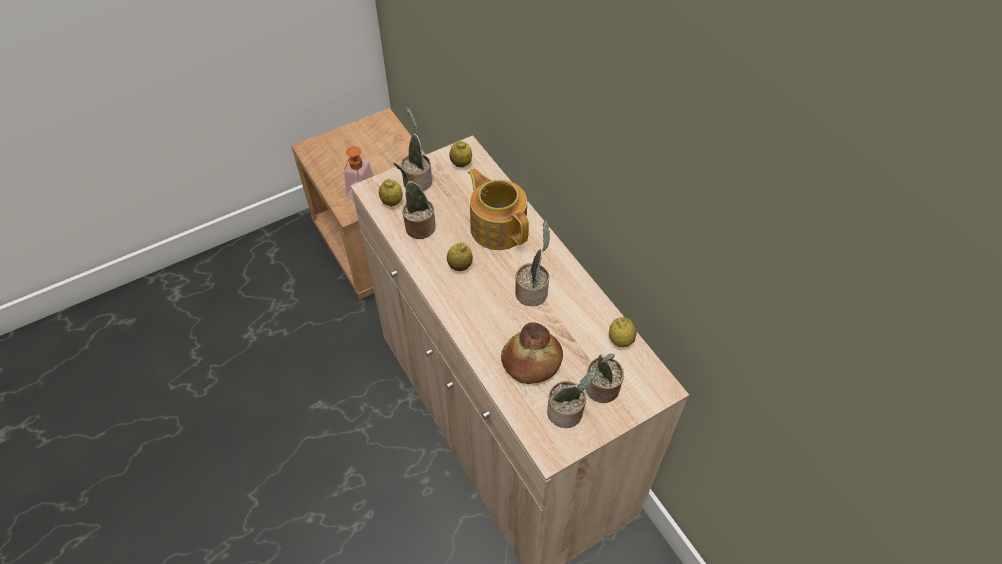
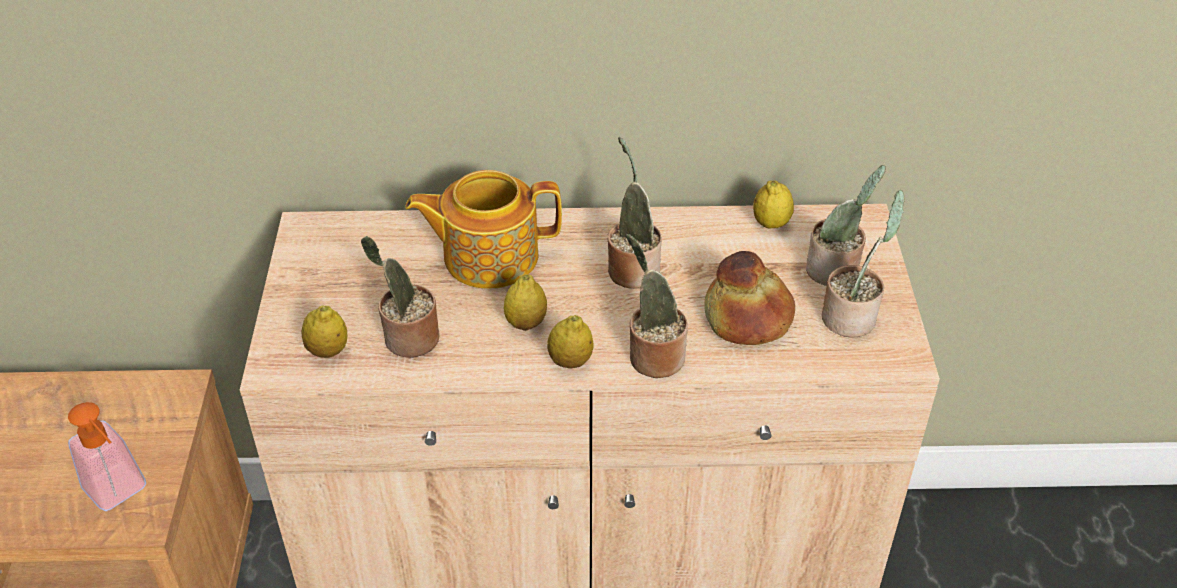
camera: 60 degrees left, 10 degrees down
potted plant [400,108,432,191] -> potted plant moved to [625,234,688,378]
lemon [449,141,472,167] -> lemon moved to [547,315,594,368]

